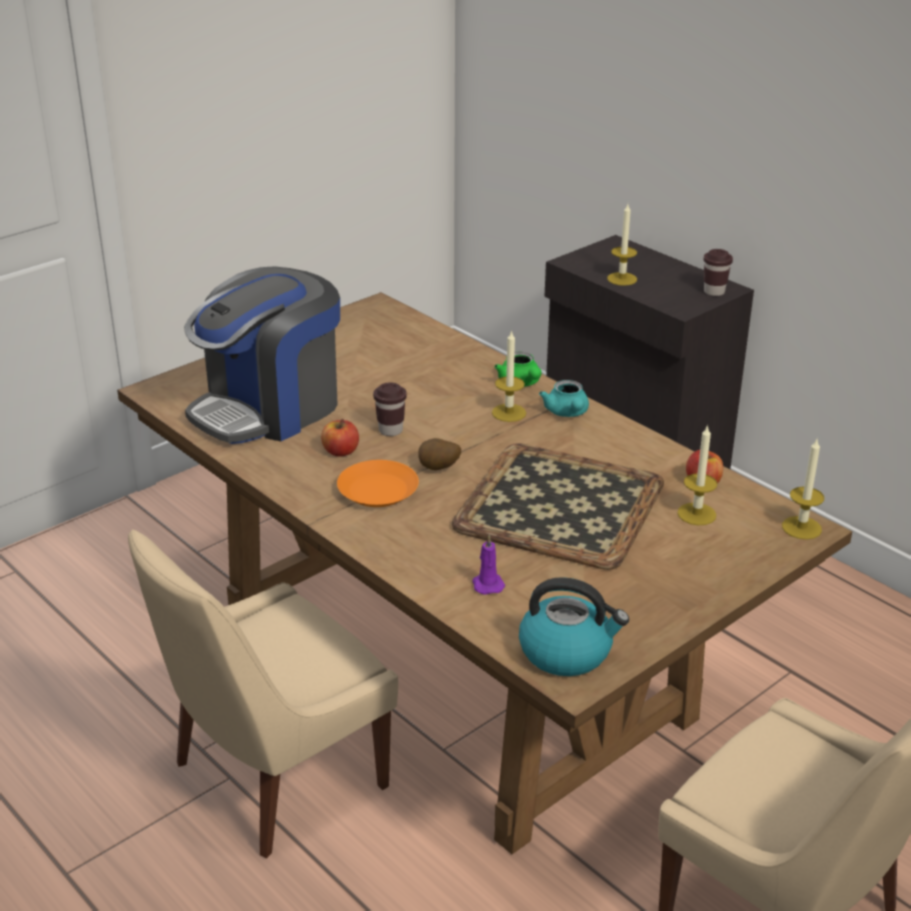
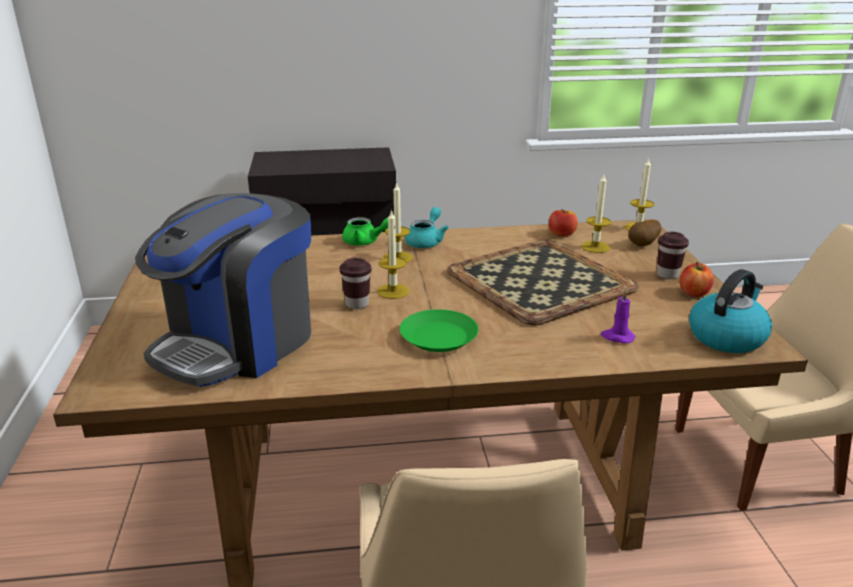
camera: 55 degrees left, 5 degrees down
coffee machine [184,266,340,444] -> coffee machine turned 45 degrees clockwise [135,193,311,387]
apple [321,419,359,457] -> apple moved to [680,262,714,297]
orange plate [337,460,419,507] -> green plate [400,309,479,352]
potato [418,438,461,470] -> potato moved to [628,220,661,246]
turquoise teapot [539,380,589,417] -> turquoise teapot turned 90 degrees counterclockwise [405,207,449,248]
candle [607,204,637,286] -> candle moved to [377,209,409,299]
brown cup [703,249,733,296] -> brown cup moved to [657,232,689,279]

